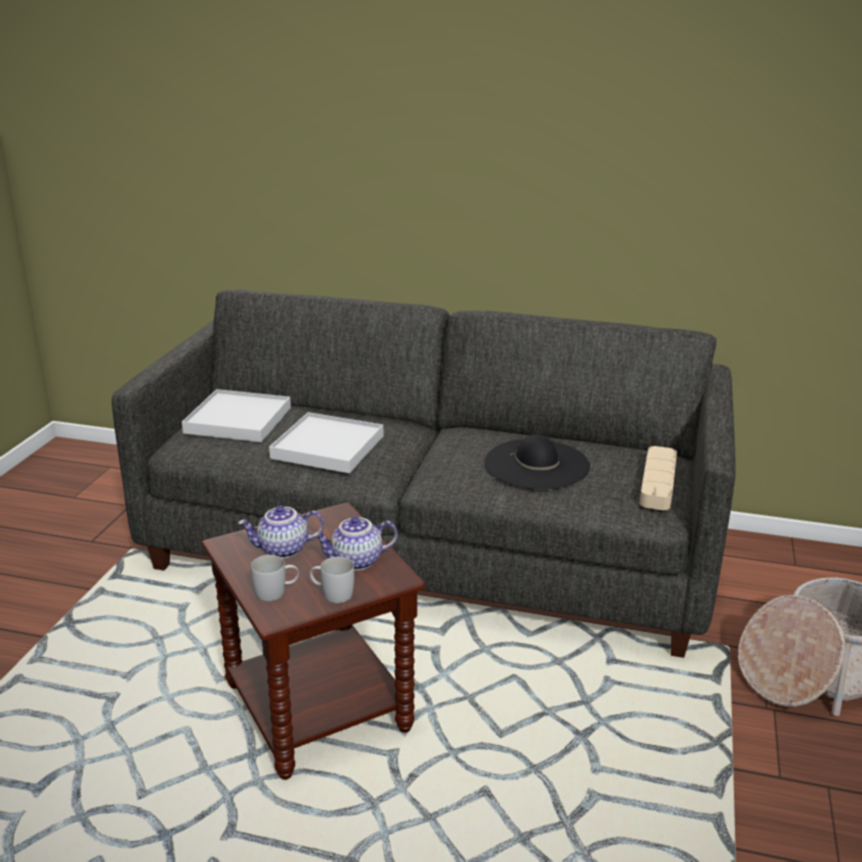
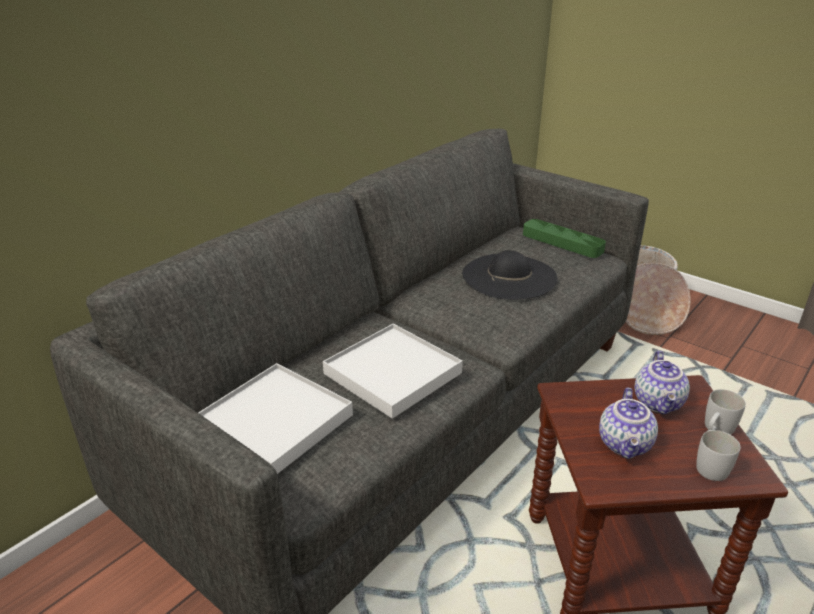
camera: 65 degrees left, 5 degrees up
beige tray [639,446,677,510] -> green tray [523,219,606,258]

